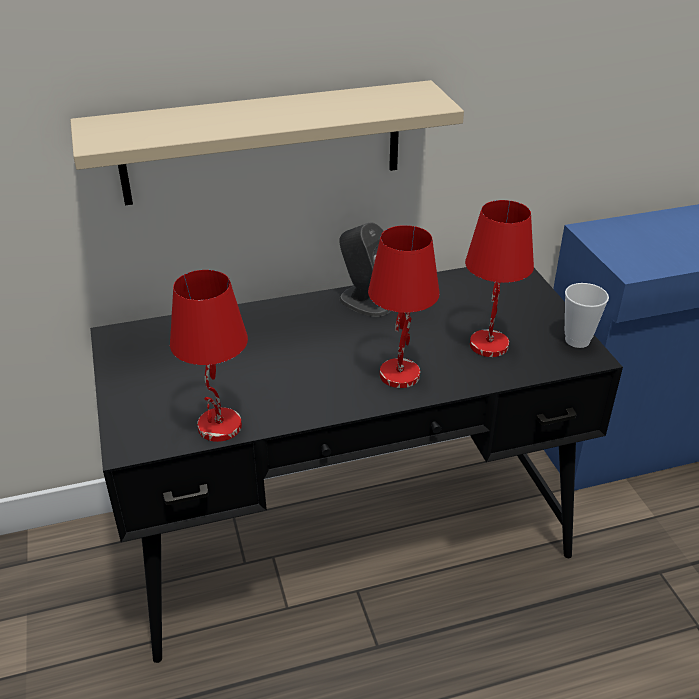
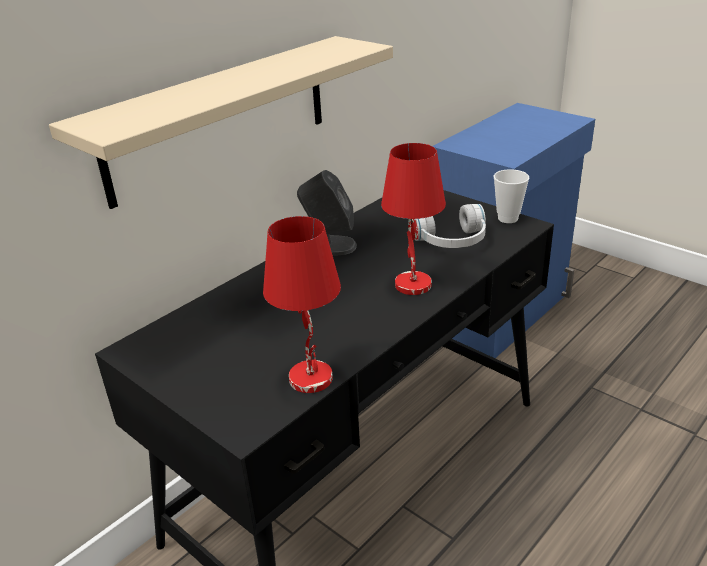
camera: 30 degrees left, 5 degrees down
red table lamp [465,200,534,357] -> white headphones [411,204,486,248]

